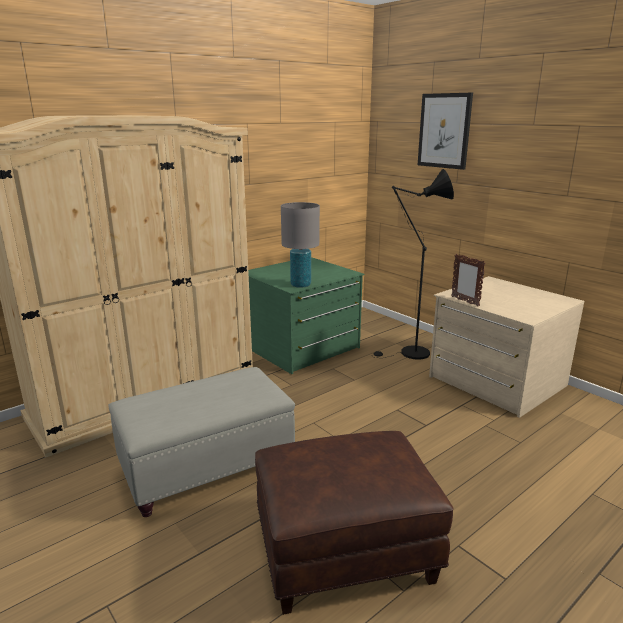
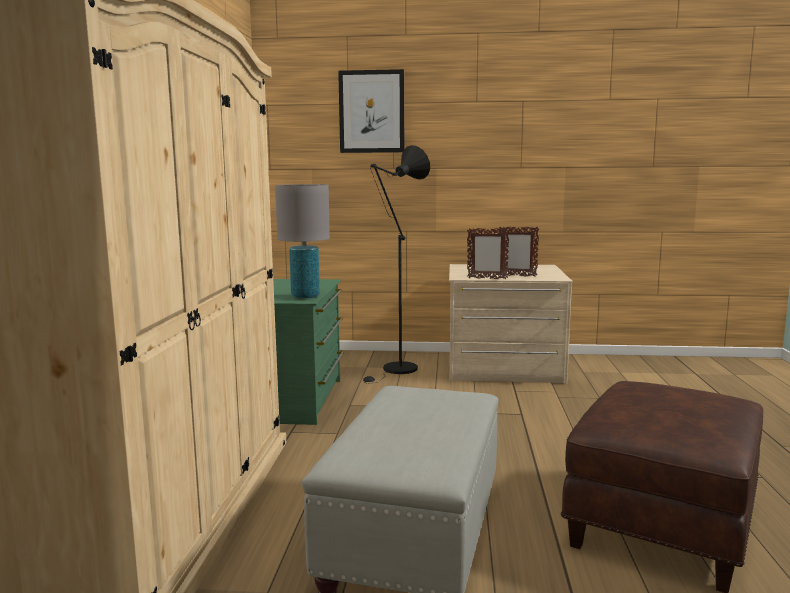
camera: 45 degrees left, 10 degrees down
none -> picture frame [499,227,539,277]

